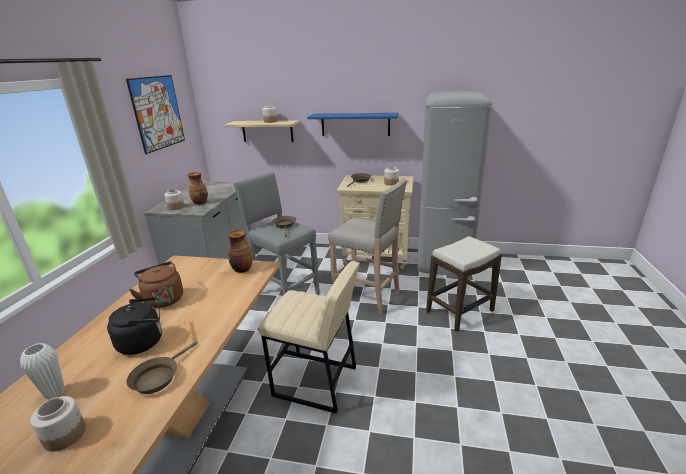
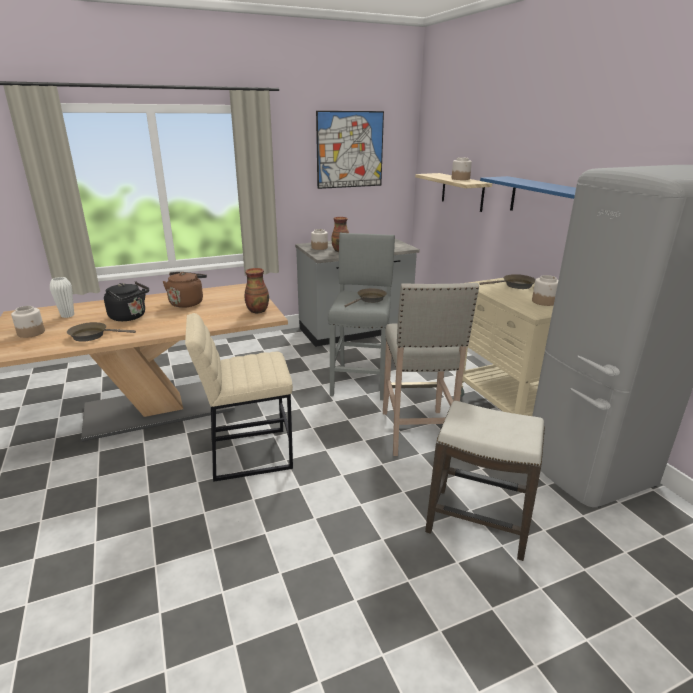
camera: 55 degrees right, 0 degrees up
beige chair [259,261,360,414] -> beige chair turned 90 degrees clockwise [185,313,293,482]

